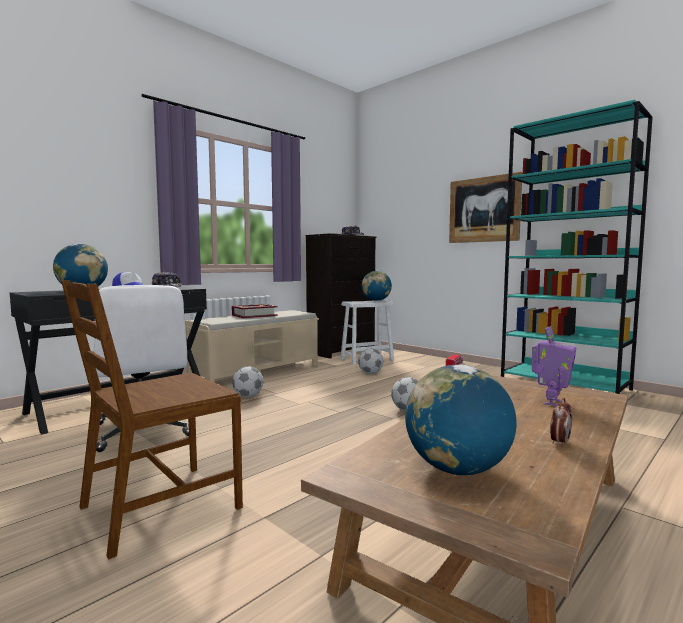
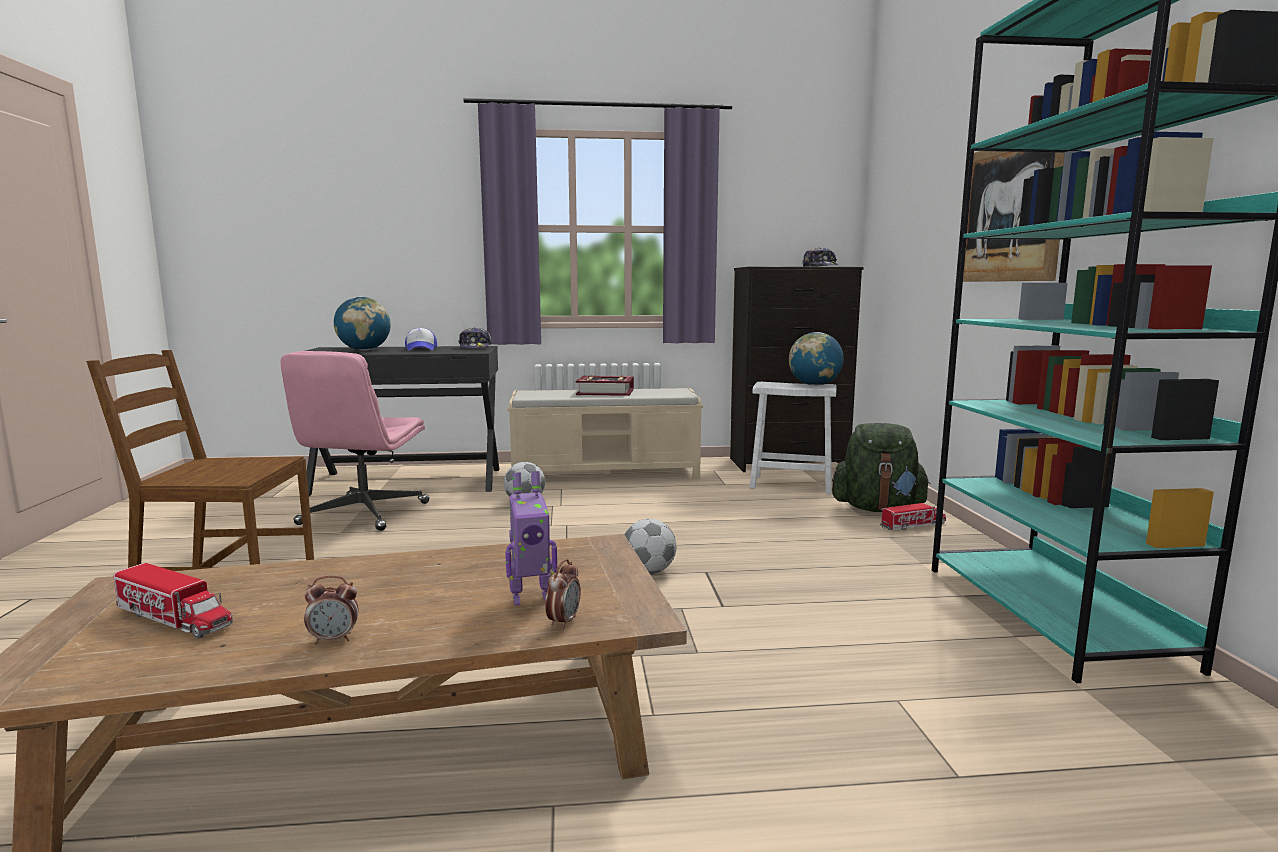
camera: 40 degrees right, 5 degrees up
white office chair [93,285,189,452] -> pink office chair [281,351,430,531]
football [358,348,383,374] -> none
globe [405,365,517,475] -> toy truck [113,563,233,639]
none -> alarm clock [545,559,581,629]
none -> green backpack [832,423,931,512]

